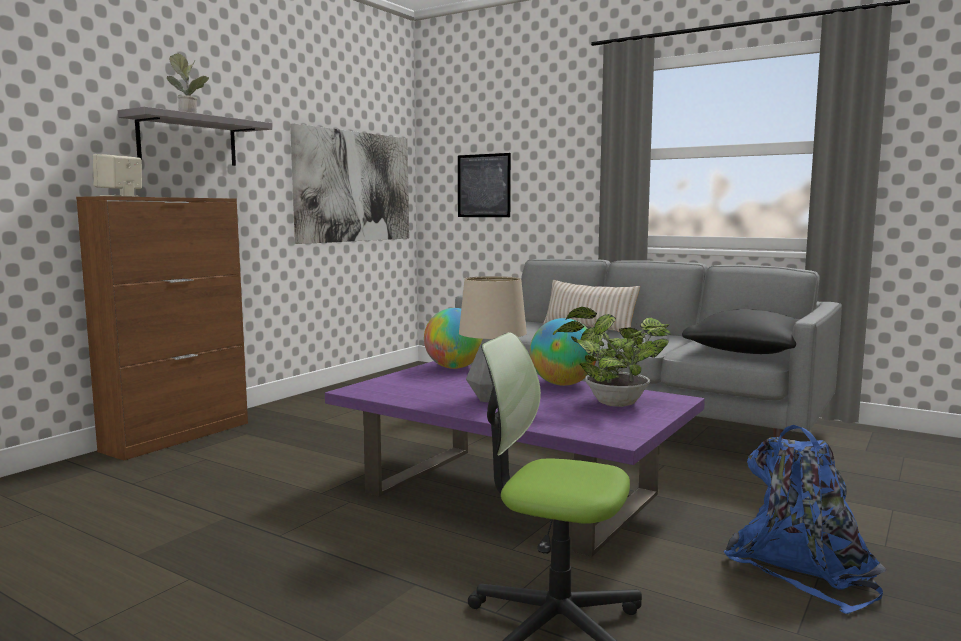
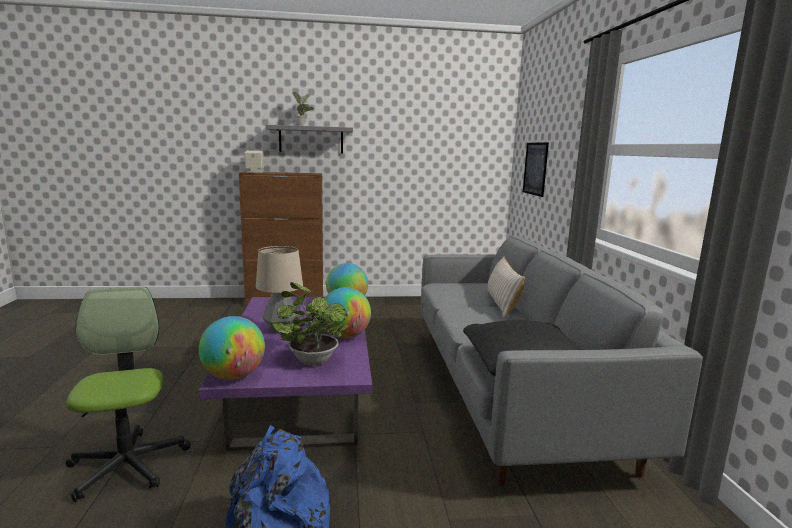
camera: 50 degrees right, 5 degrees up
picture [290,123,409,244] -> none
none -> globe [199,316,265,380]

